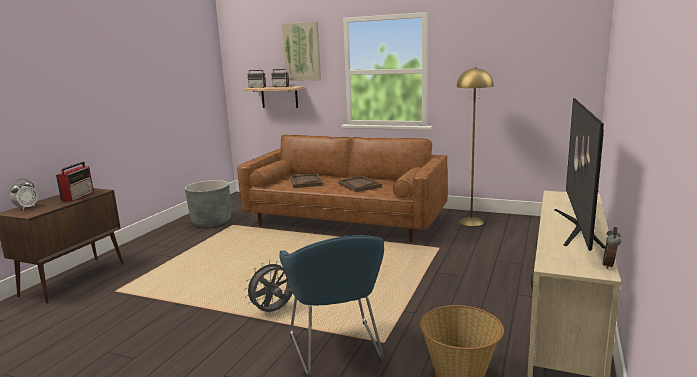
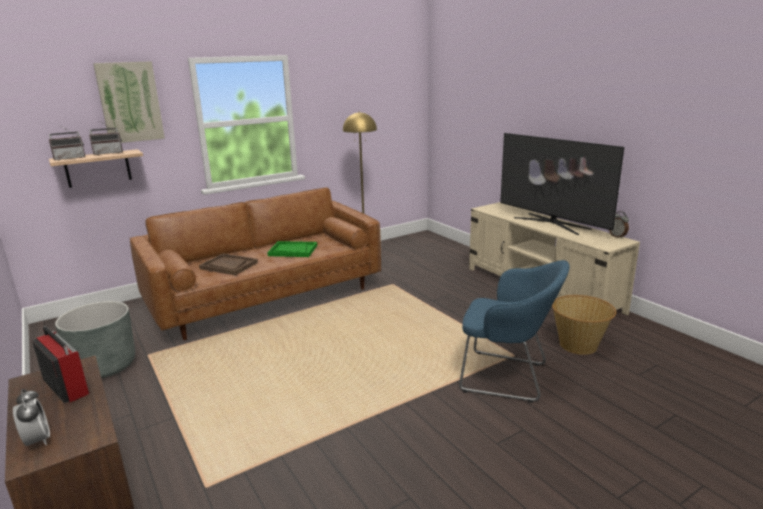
camera: 55 degrees left, 5 degrees up
grey fan [244,260,292,312] -> none
brown tray [338,176,382,192] -> green tray [267,241,317,257]

